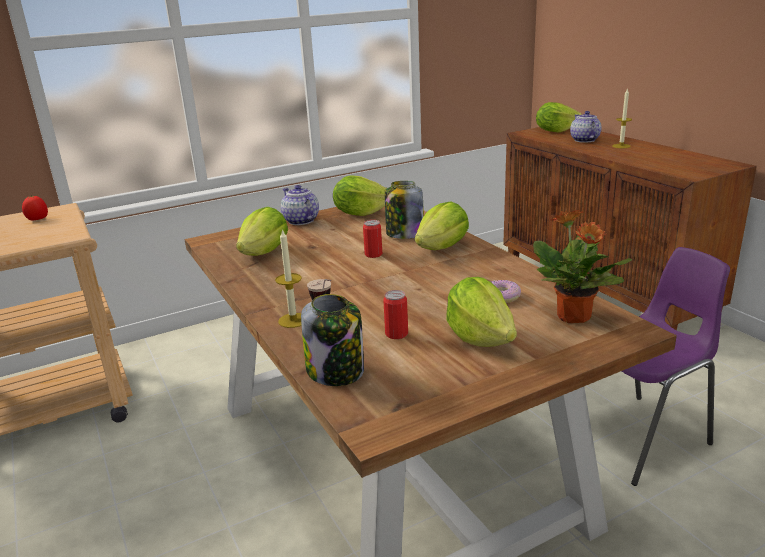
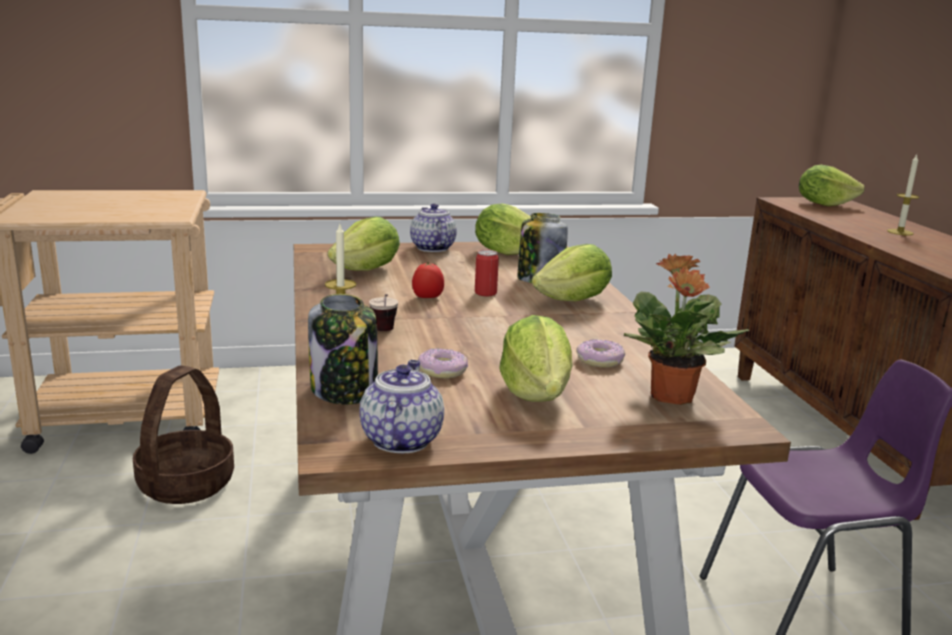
camera: 15 degrees right, 5 degrees down
tomato [22,195,48,220] -> tomato moved to [412,262,444,298]
can [384,290,408,339] -> donut [418,348,468,379]
teapot [570,111,601,143] -> teapot moved to [360,360,444,453]
none -> basket [133,366,234,504]

